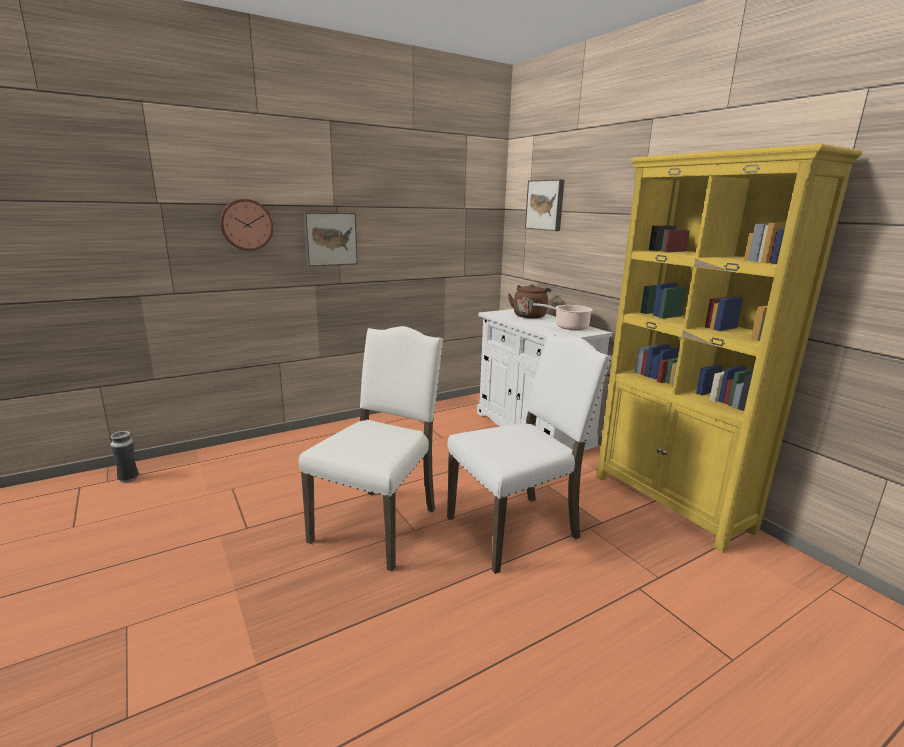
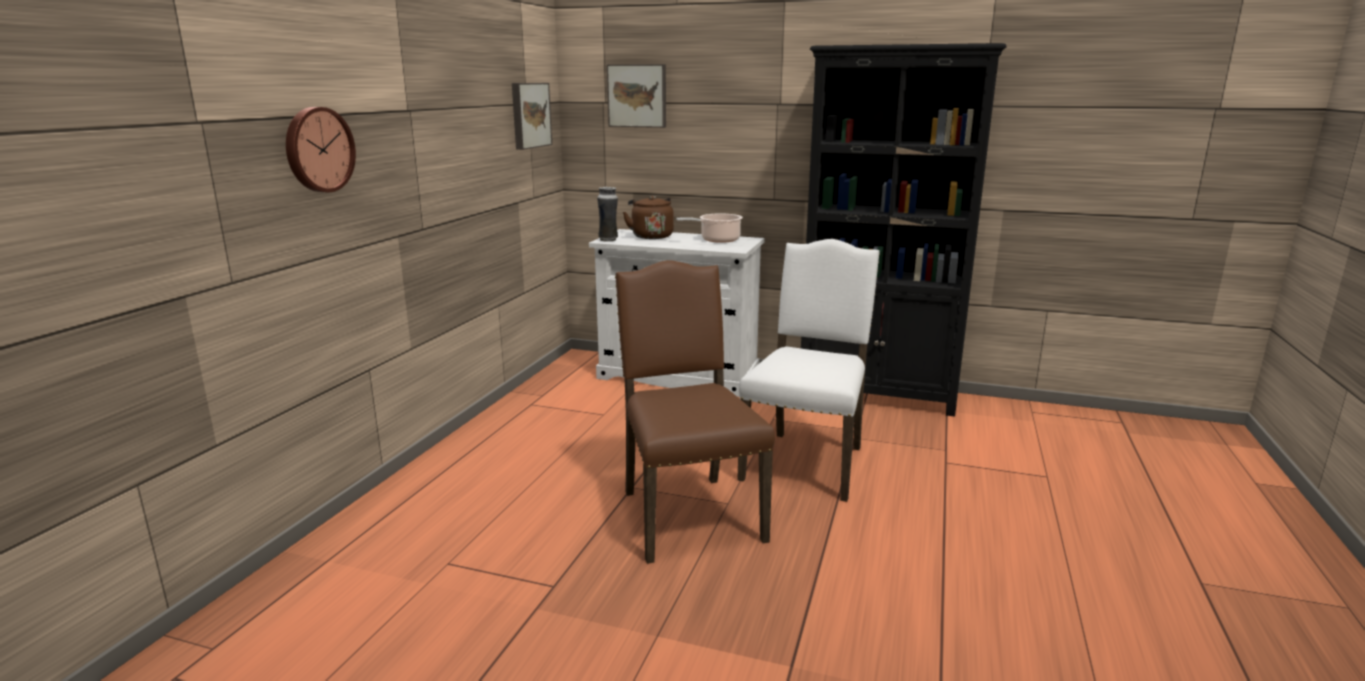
camera: 40 degrees left, 0 degrees up
vase [111,431,139,483] -> vase moved to [597,187,618,242]
white chair [299,326,443,571] -> brown chair [615,260,775,564]
picture [304,212,358,266] -> picture moved to [512,83,552,150]
yellow bookcase [596,144,862,553] -> black bookcase [801,43,1006,417]

